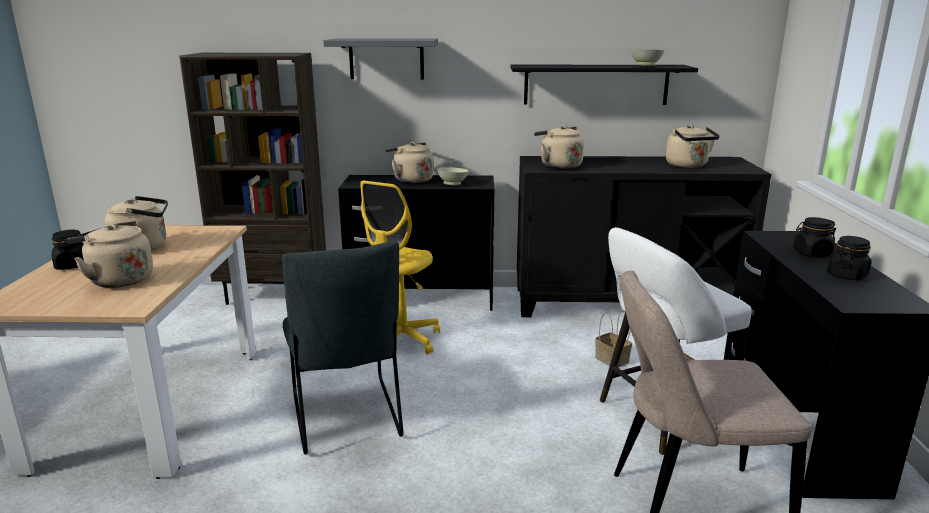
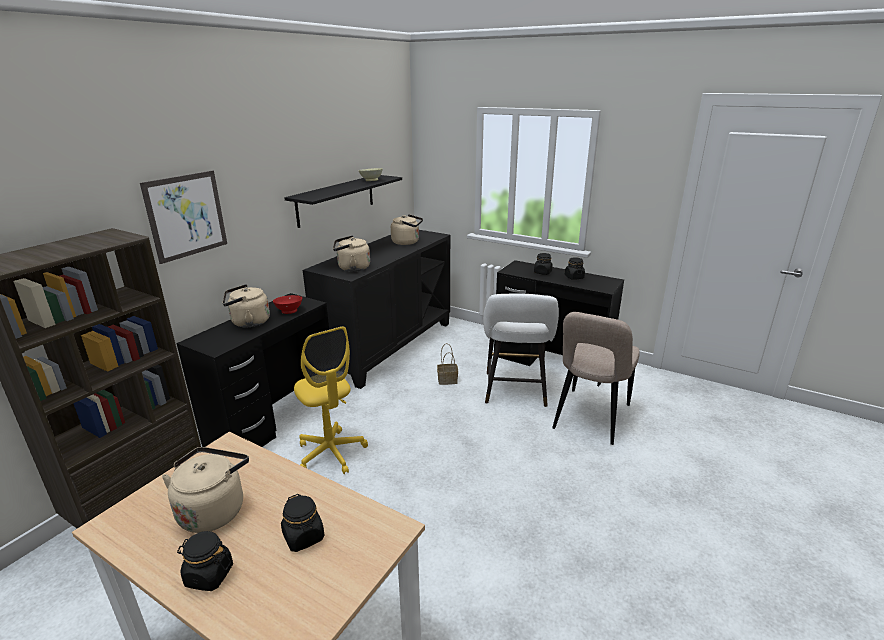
camera: 60 degrees left, 5 degrees up
beige kettle [67,221,153,288] -> black jar [281,494,324,552]
grey chair [282,241,403,454] -> none
grey shelf [323,39,438,80] -> picture [140,171,227,264]
beige bowl [437,167,469,185] -> red bowl [273,295,302,314]

